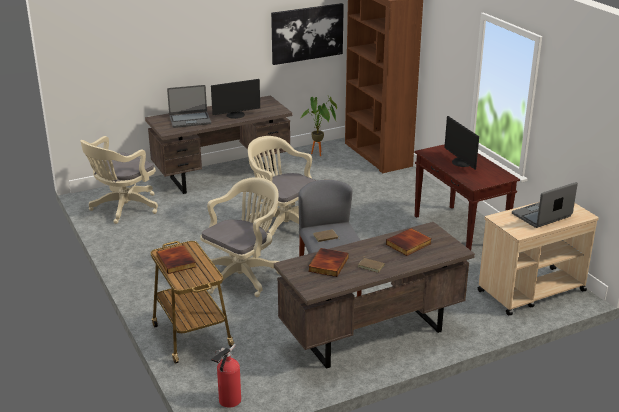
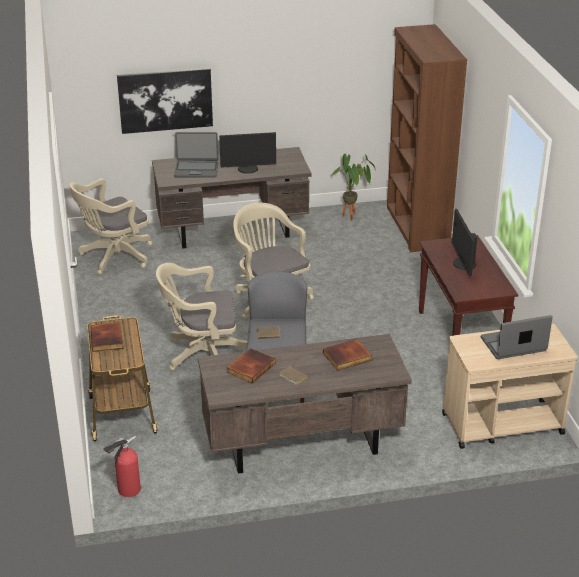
camera: 15 degrees right, 5 degrees up
beige office chair [200,177,279,297] -> beige office chair turned 150 degrees counterclockwise [156,263,247,371]
picture [271,3,344,65] -> picture moved to [117,68,213,134]

